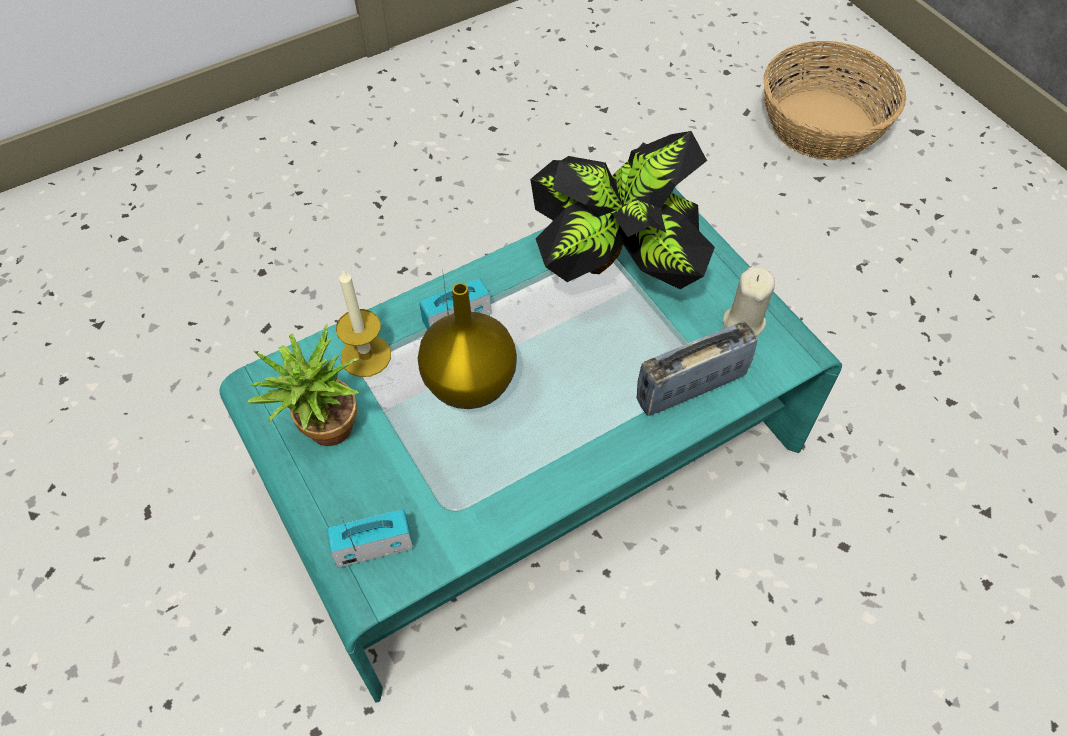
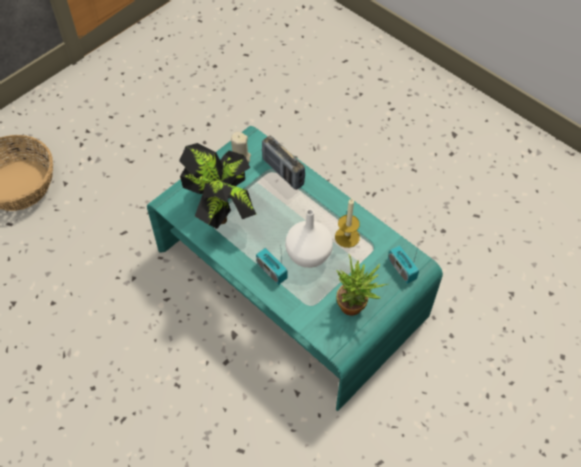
camera: 105 degrees left, 0 degrees up
candle [336,270,391,377] -> candle moved to [335,198,360,248]
yellow vase [418,283,517,409] -> white vase [285,209,333,268]

